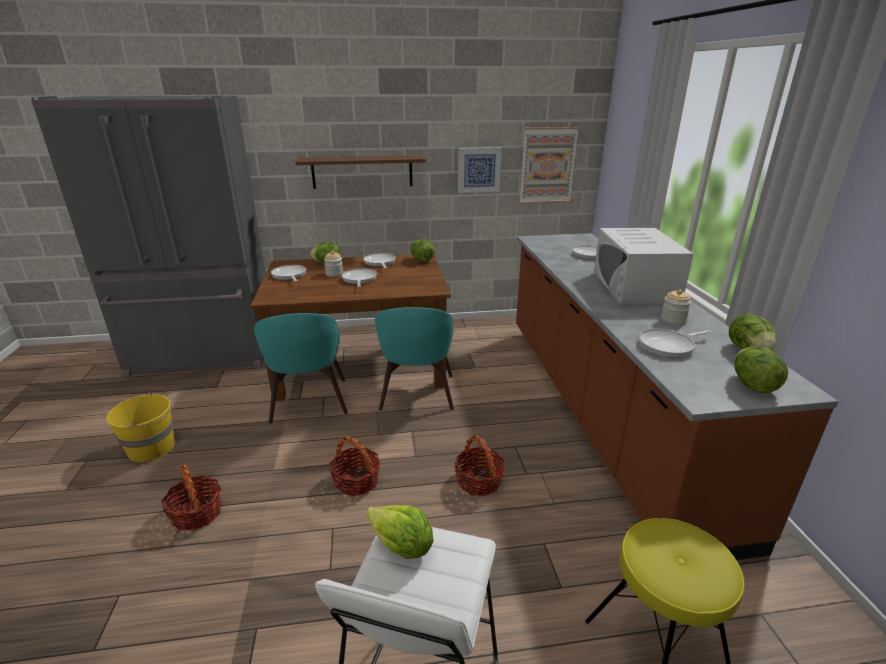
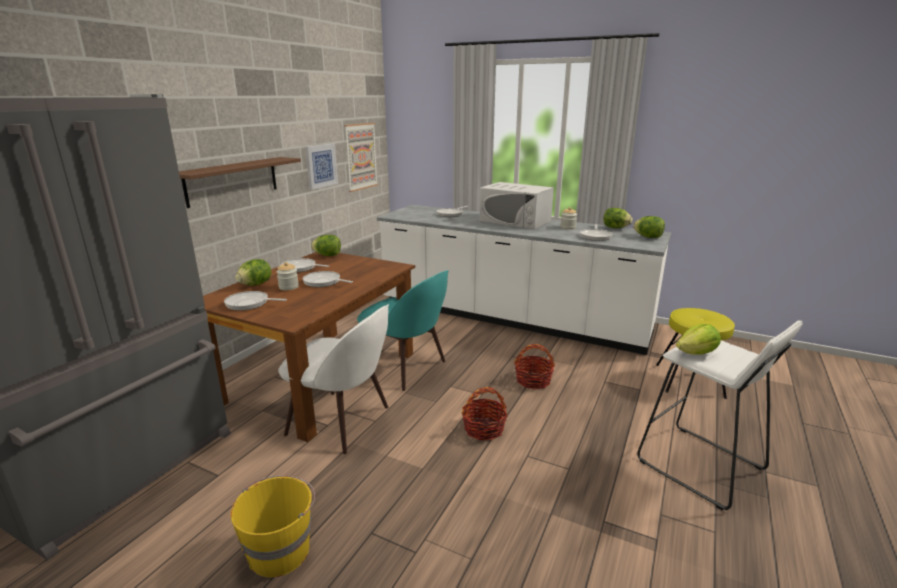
camera: 55 degrees left, 5 degrees down
basket [161,465,222,531] -> none
turquoise chair [254,313,348,424] -> white chair [278,304,389,454]
brown counter [516,233,839,560] -> white counter [377,205,671,355]

